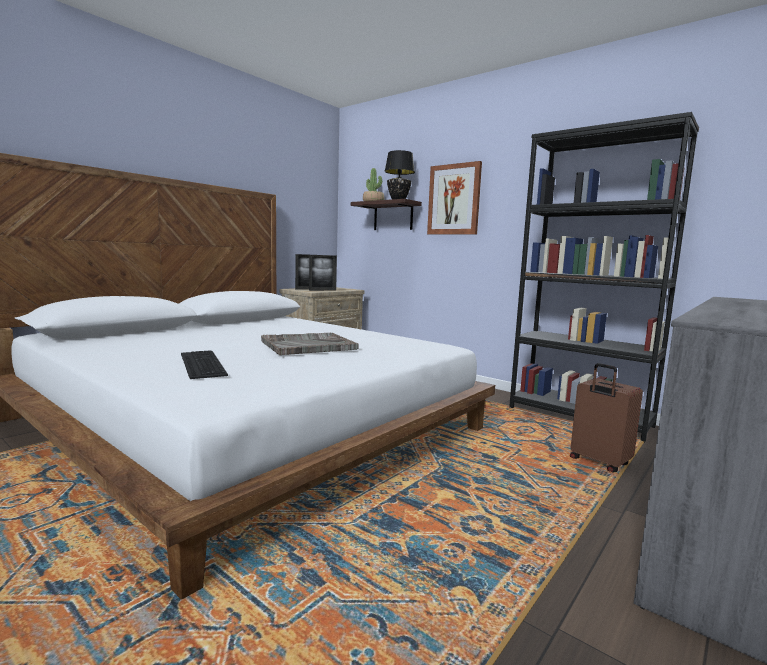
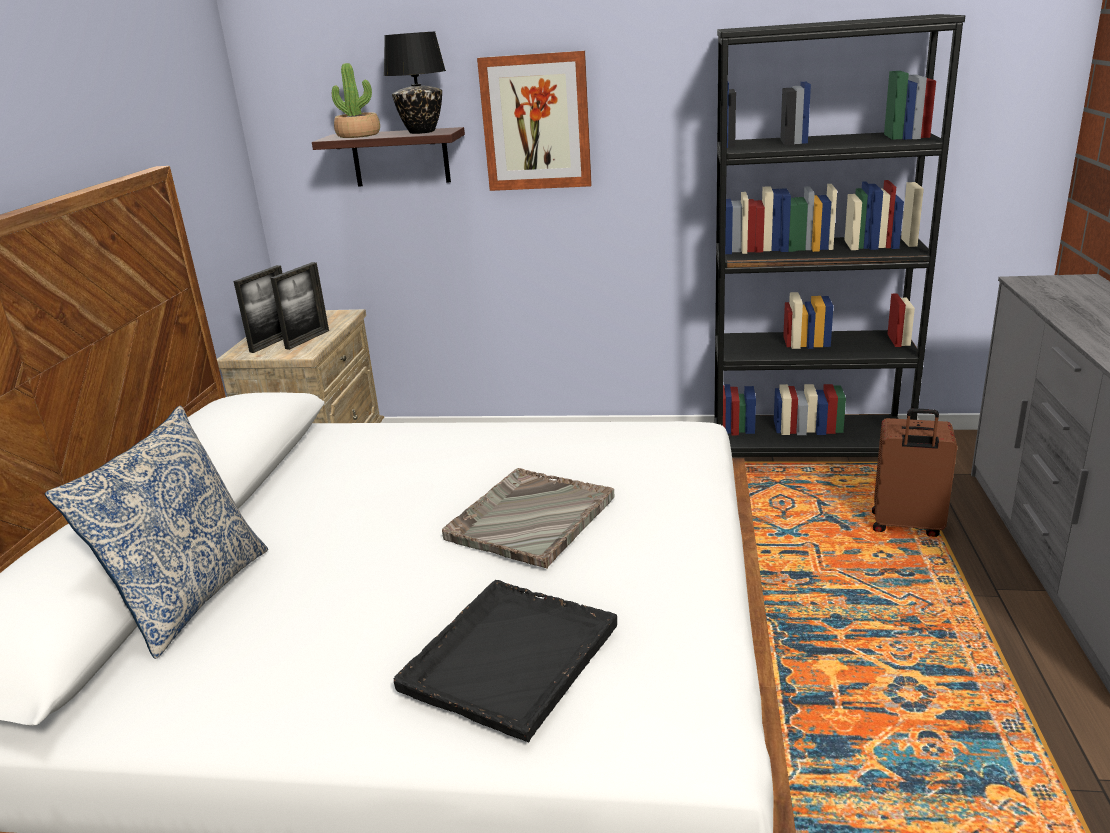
camera: 30 degrees left, 15 degrees up
keyboard [181,350,228,379] -> black tray [394,580,617,742]
none -> pillow [45,406,268,659]

